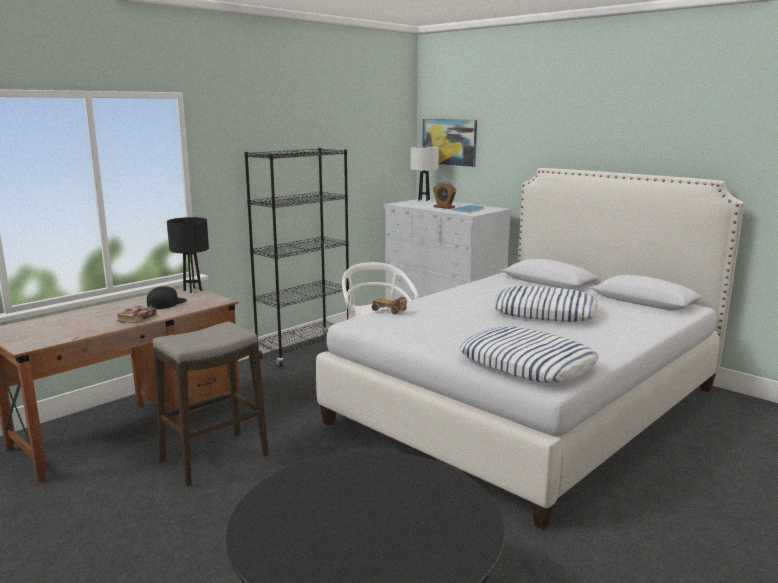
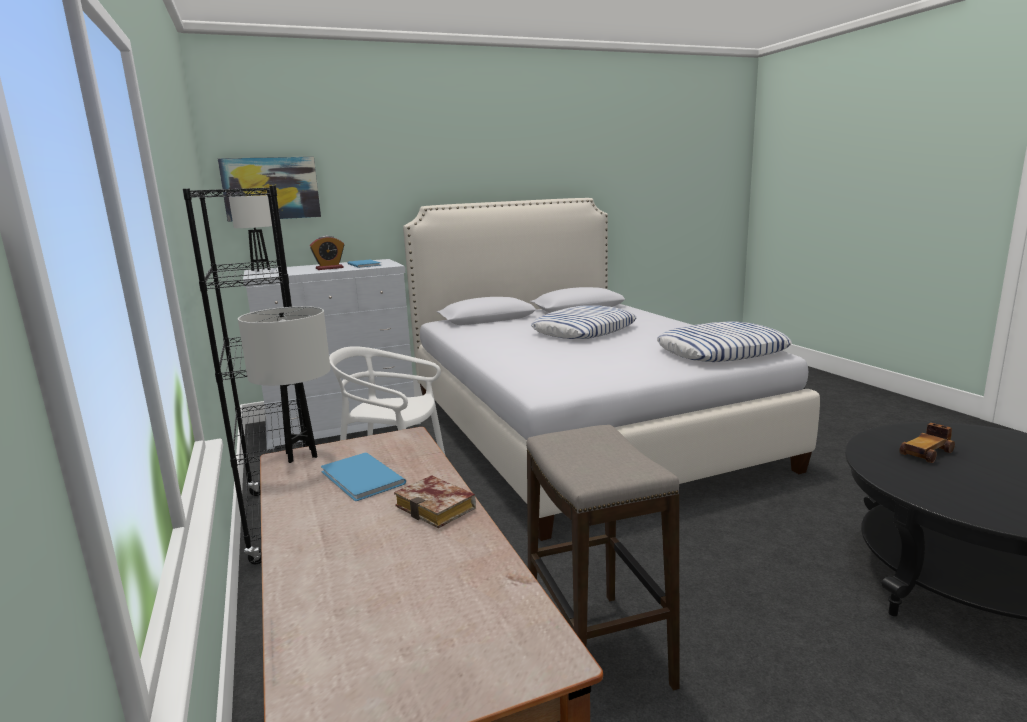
camera: 65 degrees left, 0 degrees up
black cap [147,286,187,309] -> blue book [321,452,406,501]
black table lamp [167,217,209,293] -> white table lamp [238,306,331,463]
toy car [372,297,407,315] -> toy car moved to [899,423,955,463]

